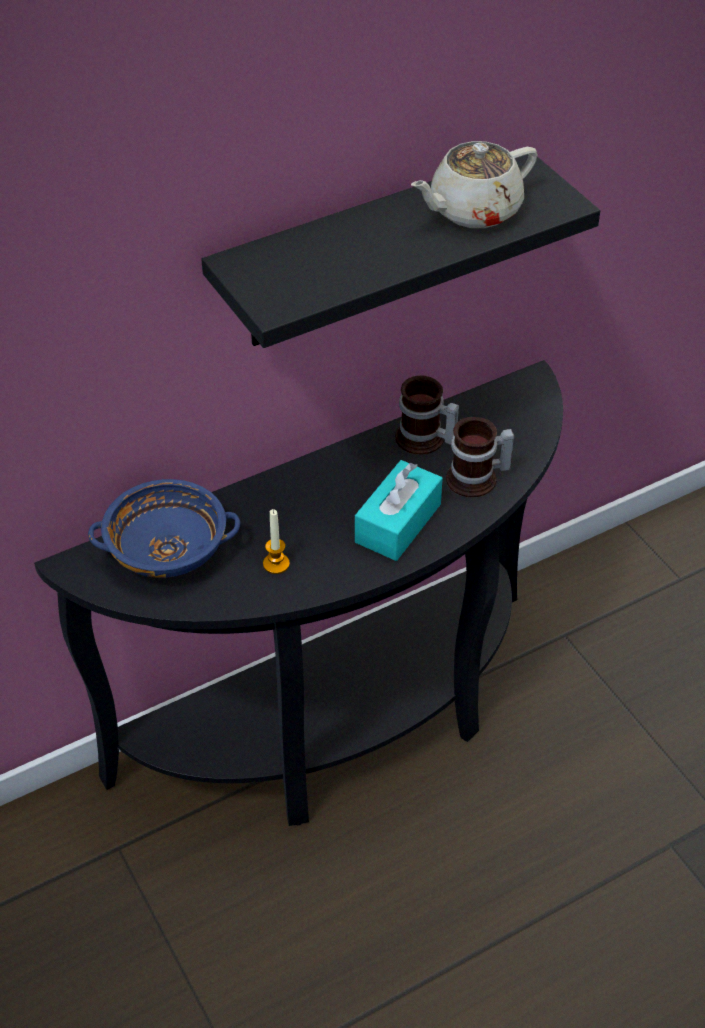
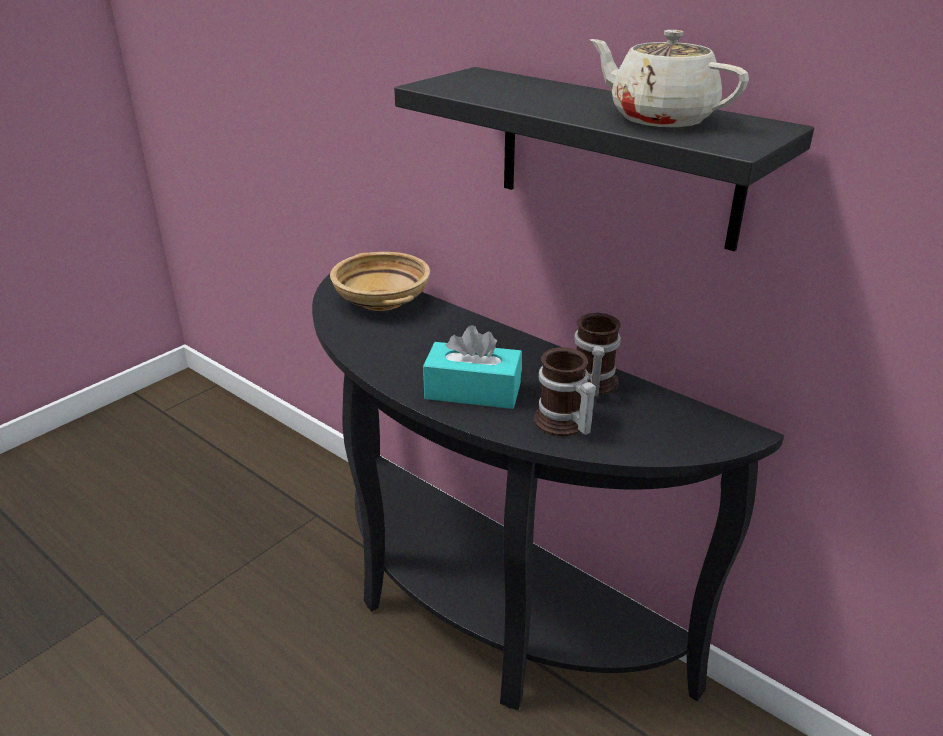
camera: 70 degrees right, 15 degrees down
blue bowl [88,479,240,578] -> beige bowl [330,252,430,311]
candle [263,509,290,574] -> none

